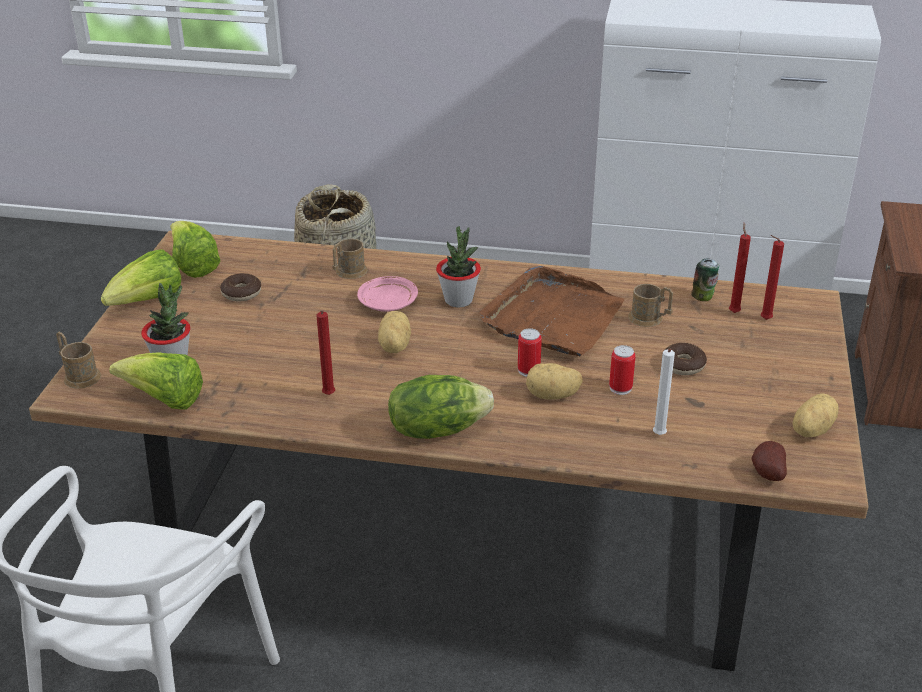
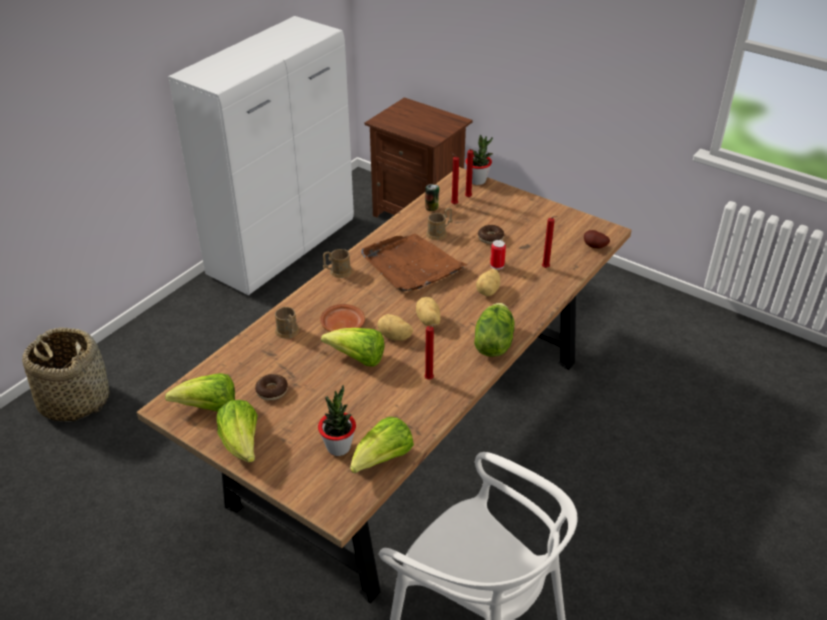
camera: 65 degrees left, 5 degrees up
brown mug [56,332,101,389] -> brown mug moved to [323,249,352,278]
pink plate [357,276,418,312] -> brown plate [320,304,365,332]
potted plant [436,226,481,307] -> potted plant moved to [465,135,493,185]
can [518,328,542,377] -> none
white candle [653,349,675,435] -> red candle [542,216,558,268]
potato [792,393,839,437] -> potato moved to [416,297,441,327]
none -> lettuce [321,328,385,367]

